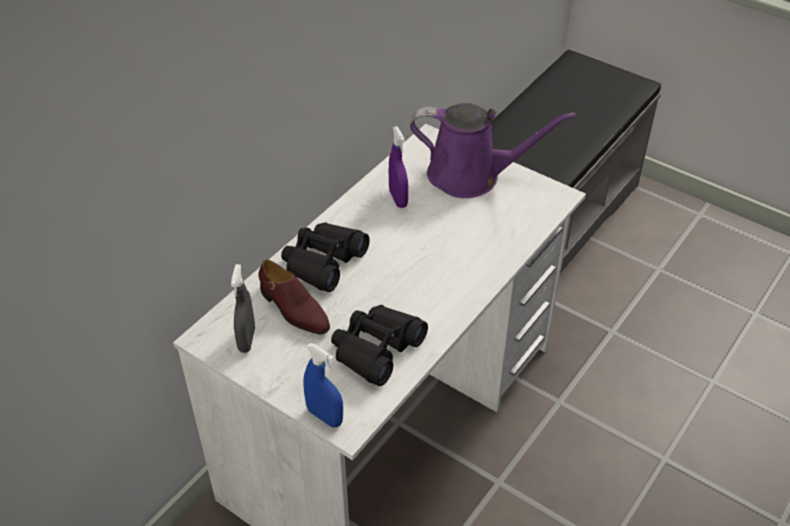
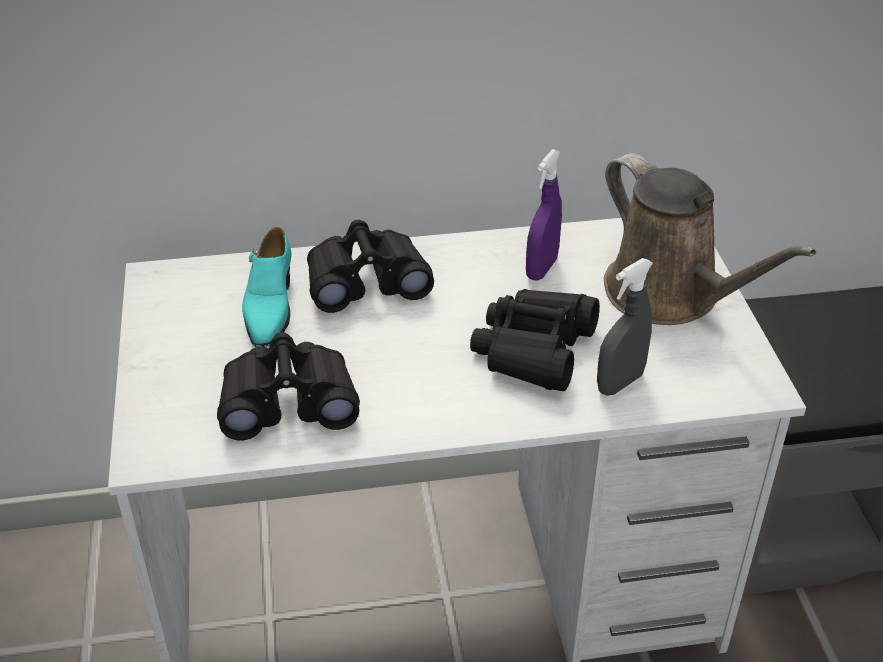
camera: 45 degrees right, 5 degrees down
grey spray bottle [231,264,255,353] -> grey spray bottle moved to [597,258,653,396]
brown shoe [259,259,330,334] -> turquoise shoe [242,227,292,347]
blue spray bottle [303,343,343,428] -> none
purple watering can [410,103,576,198] -> brown watering can [604,153,816,325]
none -> black binoculars [470,289,600,391]

